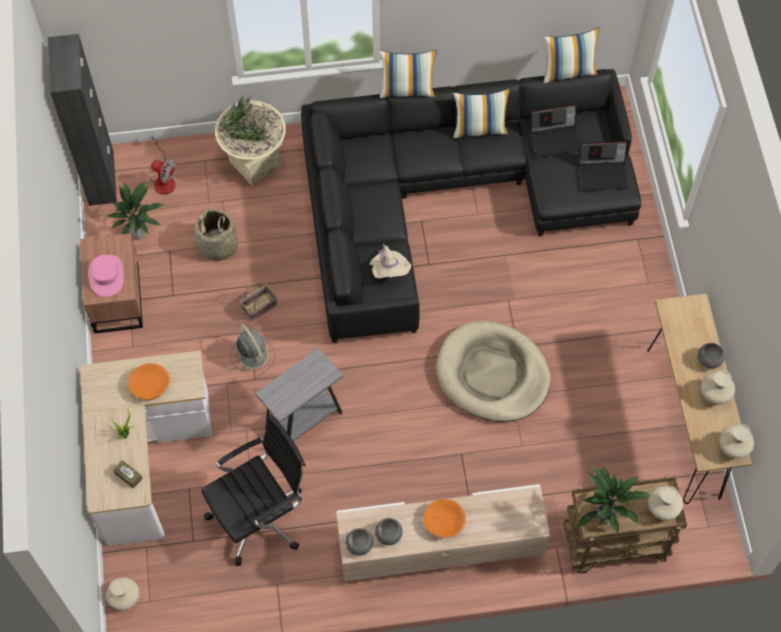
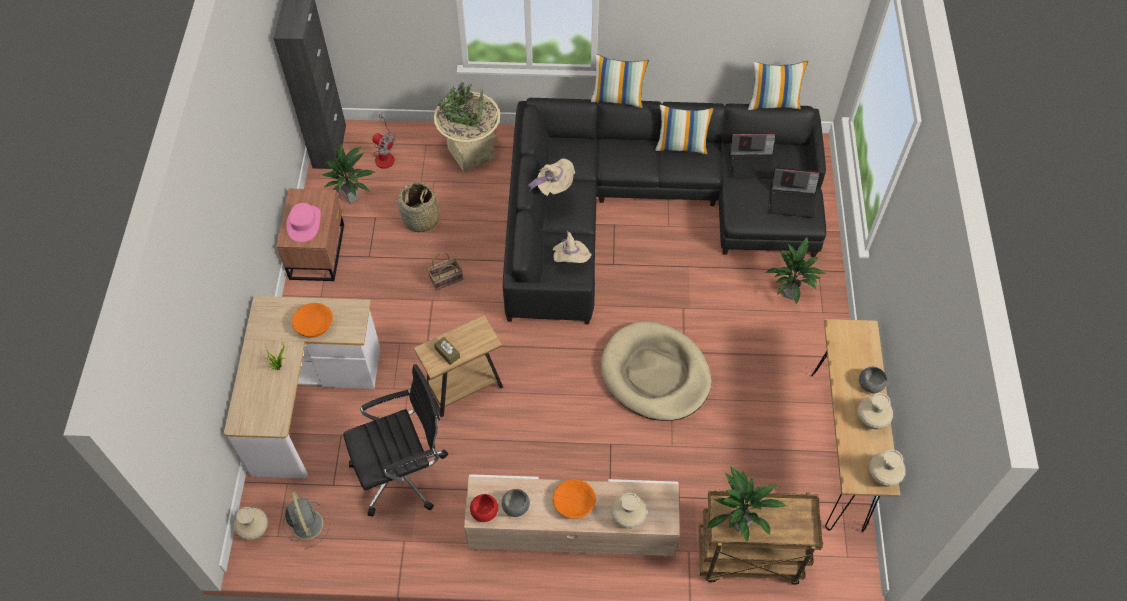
camera: 10 degrees right, 5 degrees down
brown tissue box [113,460,143,488] -> brown tissue box moved to [434,337,460,365]
grey fan [230,323,275,377] -> grey fan moved to [283,491,330,549]
grey side table [255,348,343,441] -> brown side table [414,315,503,417]
grey bowl [346,528,373,556] -> red bowl [470,494,498,522]
beige vase [648,486,683,520] -> beige vase moved to [611,493,647,528]
none -> beige hat [528,158,575,196]
none -> potted plant [765,237,826,304]

